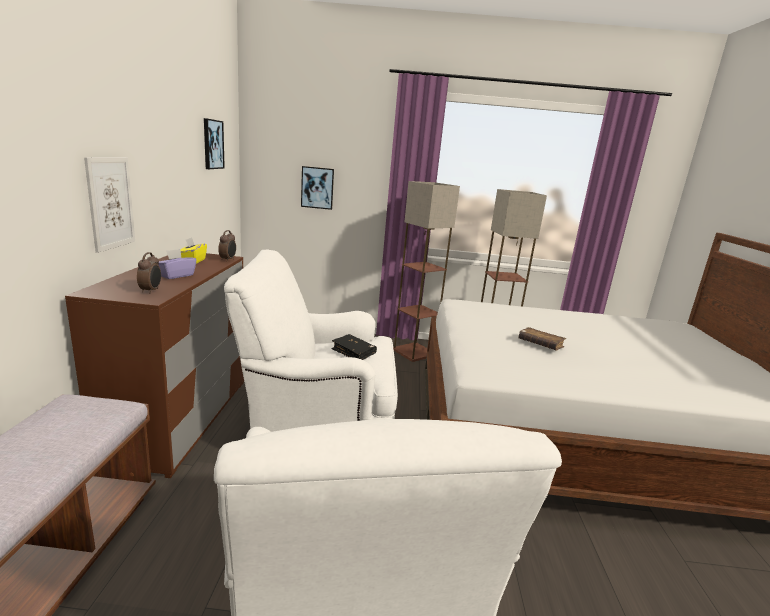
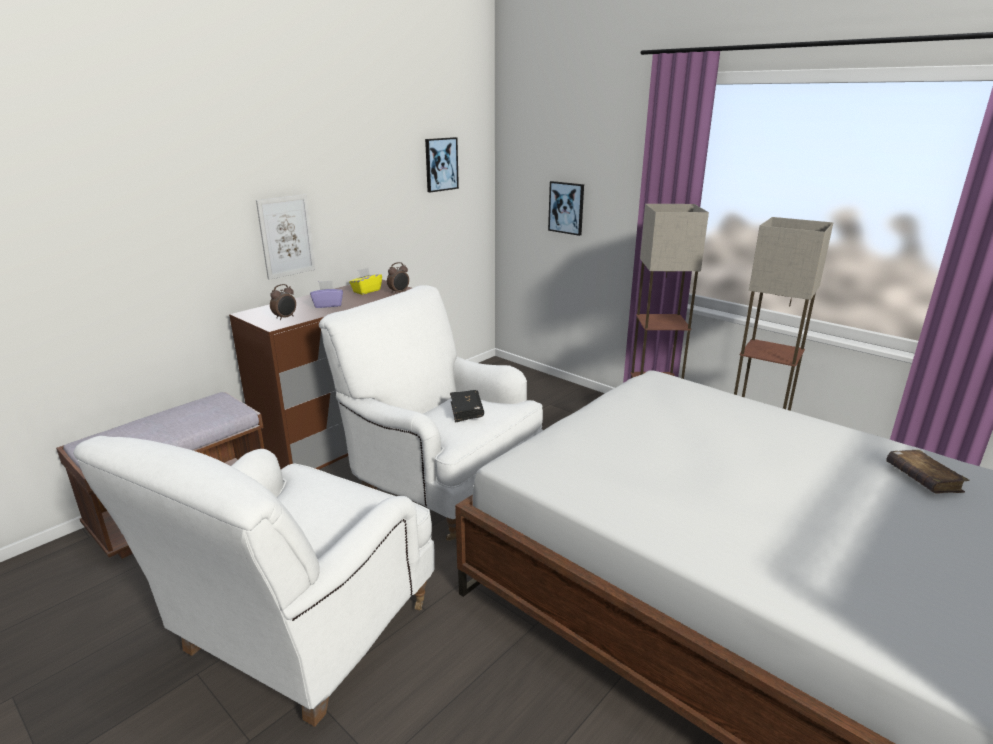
camera: 40 degrees right, 5 degrees up
brown book [519,327,566,351] -> brown book moved to [887,450,969,493]

